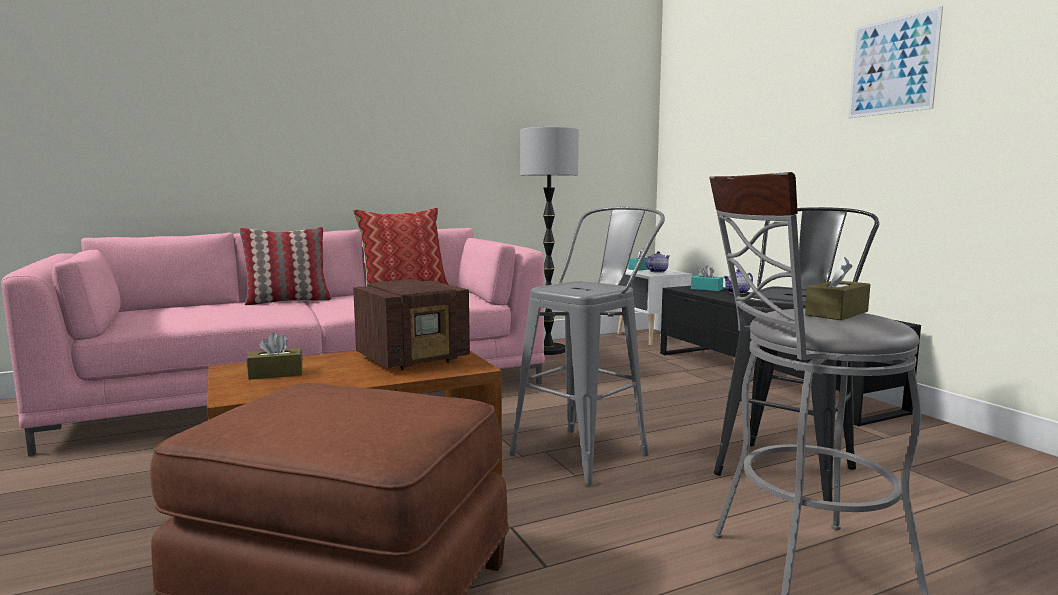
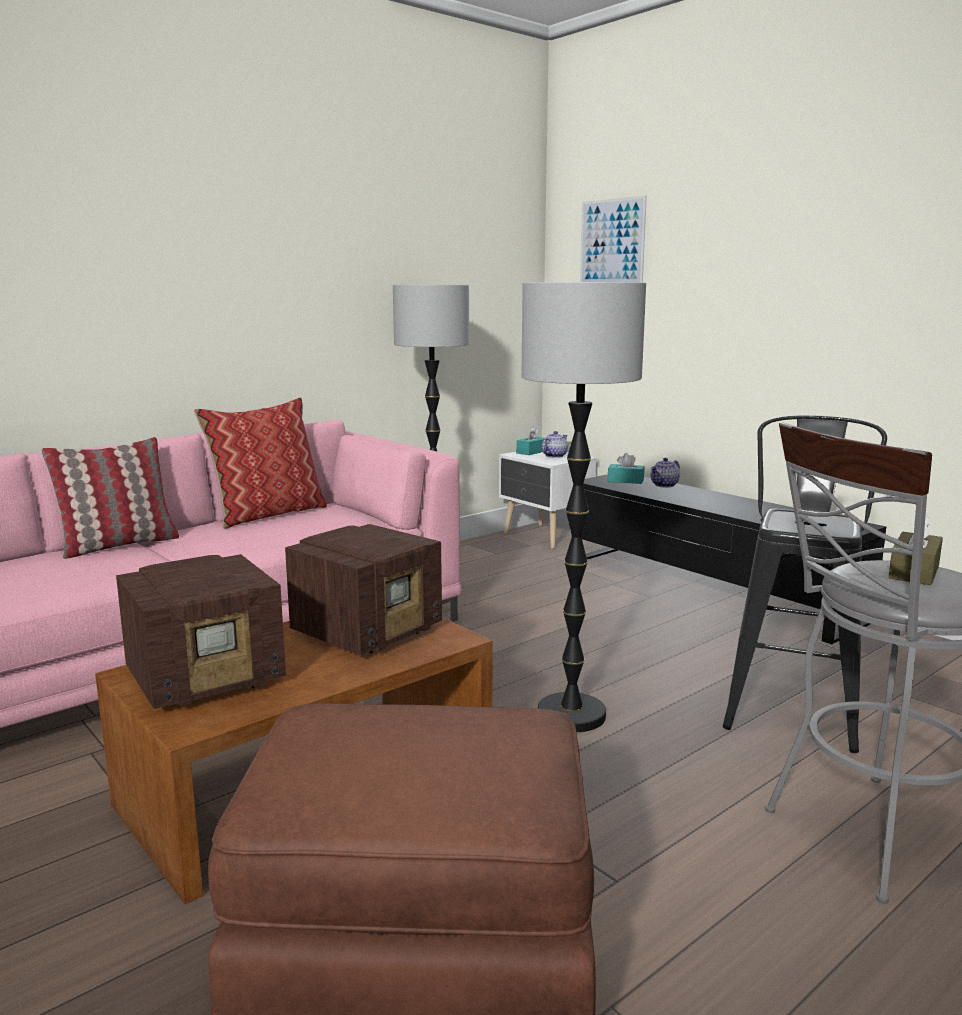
camera: 15 degrees left, 5 degrees up
brown tissue box [247,332,303,380] -> radio [116,554,286,709]
grey stool [509,207,665,485] -> floor lamp [521,282,646,732]
picture [848,6,943,118] -> picture moved to [580,196,647,282]

